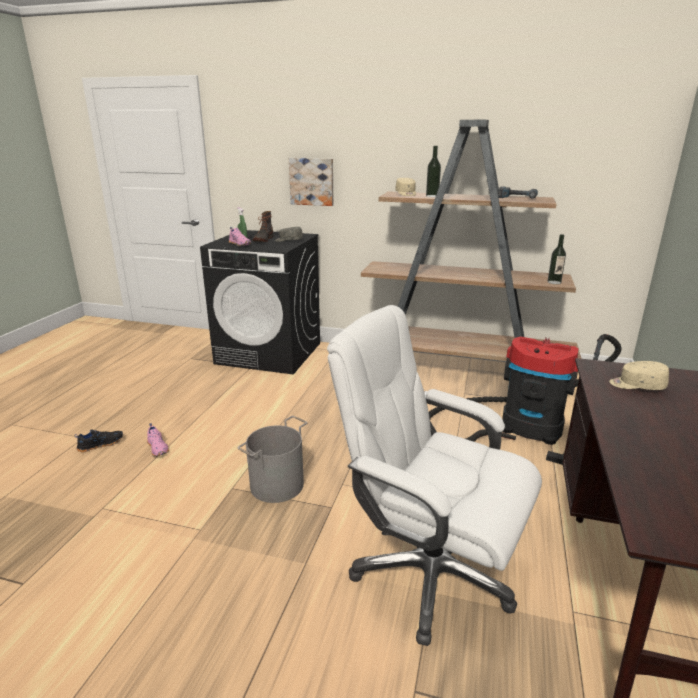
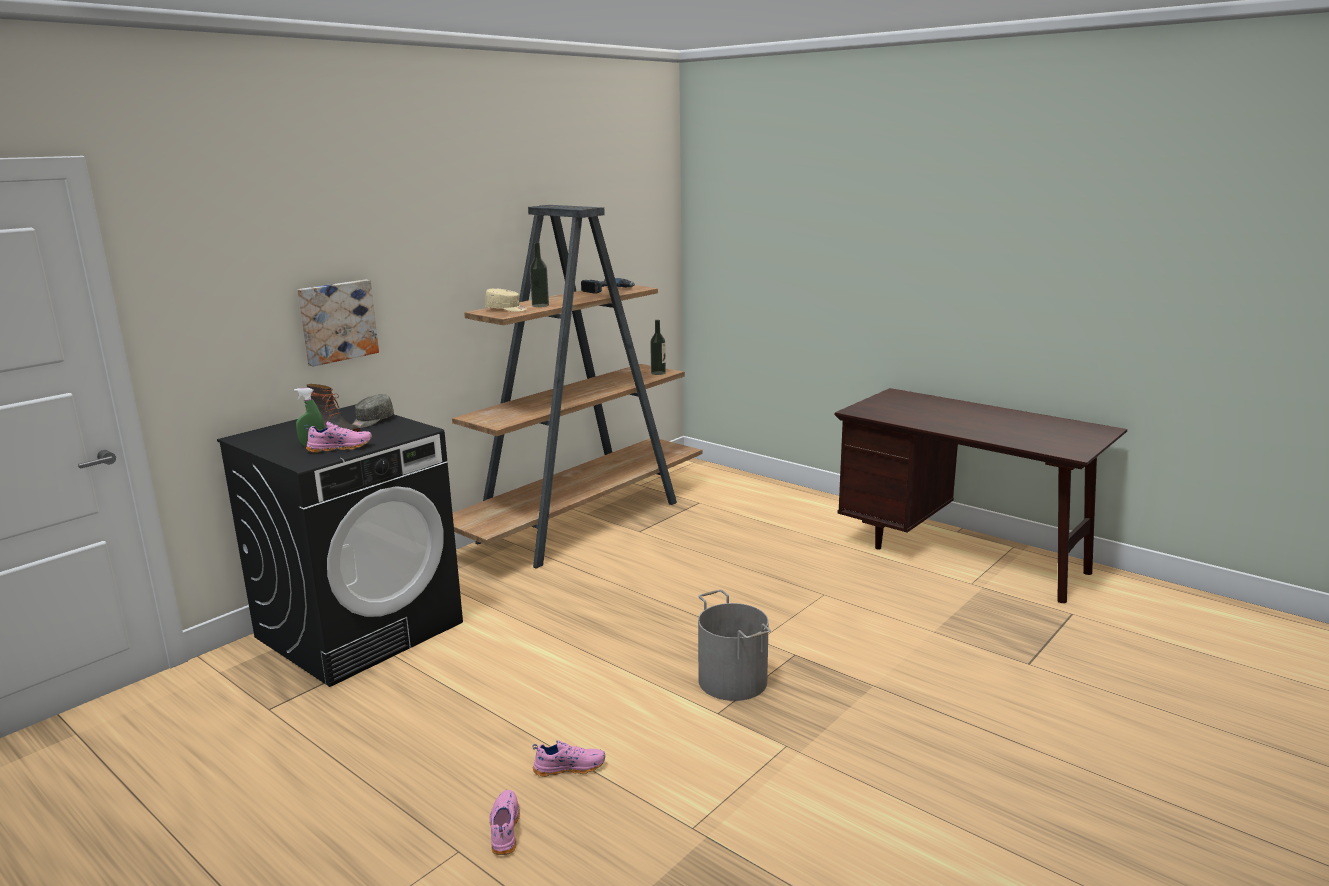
camera: 65 degrees left, 5 degrees down
black shoe [74,429,123,452] -> pink shoe [490,790,520,855]
white office chair [327,305,542,646] -> none
vacuum cleaner [429,334,622,465] -> none
beige cap [609,361,669,390] -> none

